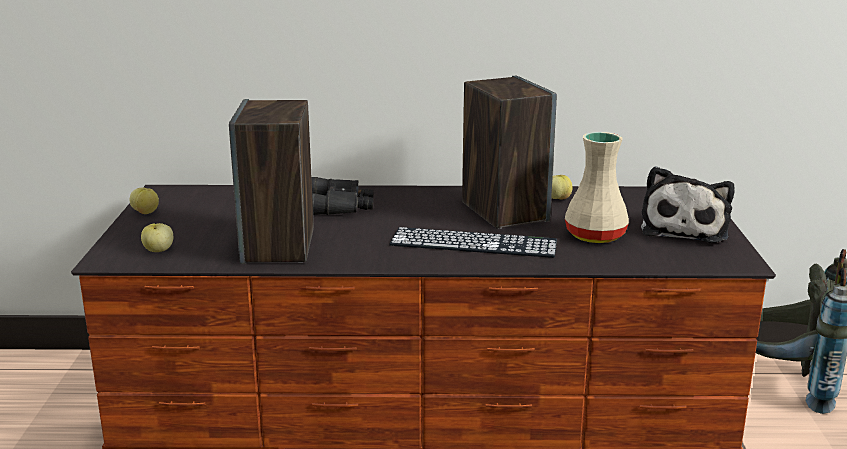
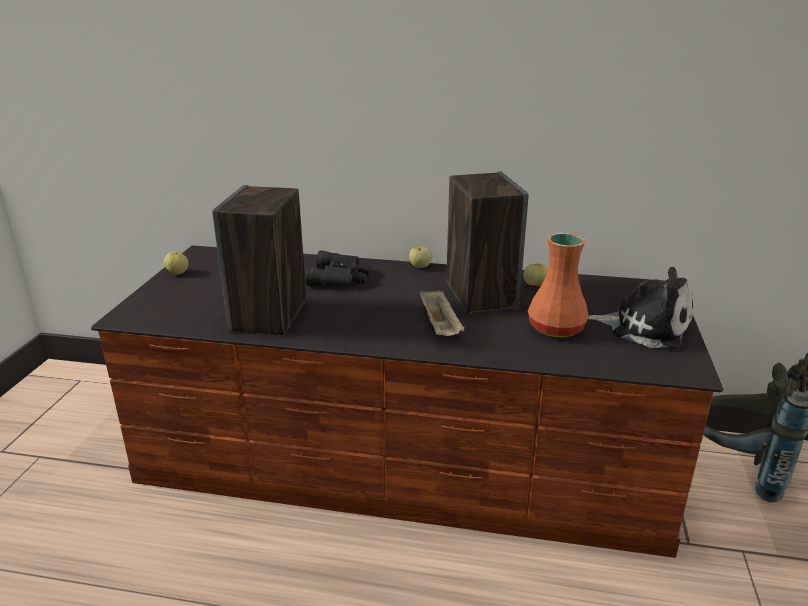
camera: 10 degrees right, 5 degrees up
apple [141,223,173,252] -> apple moved to [409,246,432,268]
keyboard [389,227,557,258] -> beige tray [420,290,464,336]
beige vase [565,132,629,243] -> orange vase [528,233,589,338]
plush toy [641,166,734,243] -> plush toy turned 90 degrees counterclockwise [588,267,693,349]

